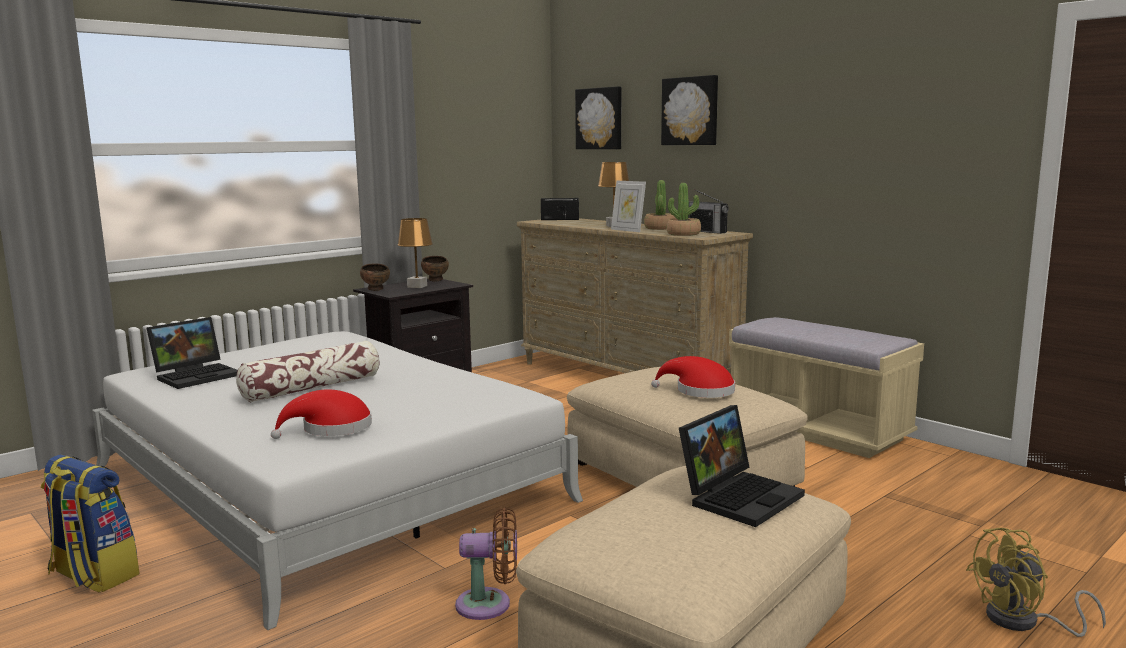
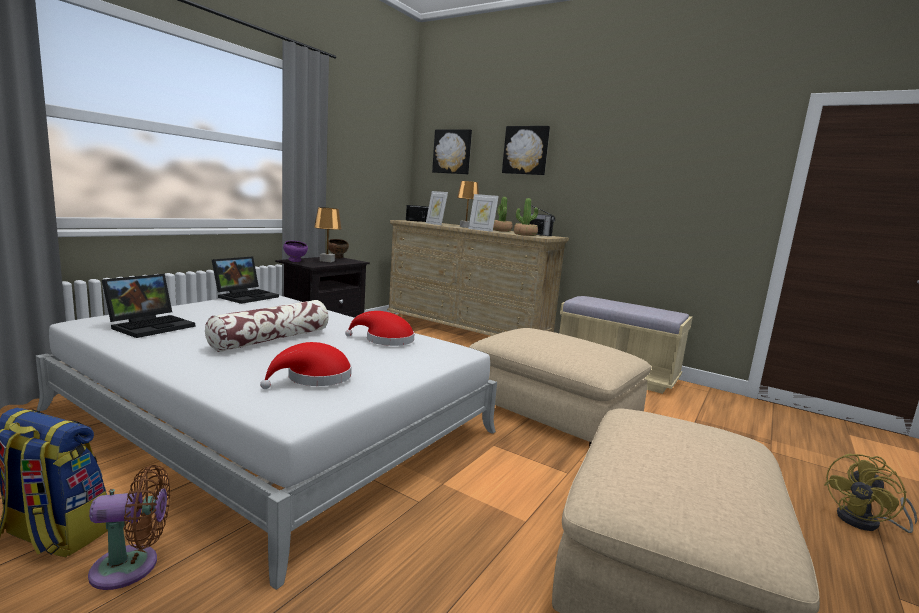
camera: 15 degrees left, 0 degrees up
brown bowl [360,264,390,291] -> purple bowl [283,241,308,262]
brown fan [455,508,517,620] -> brown fan moved to [88,465,170,590]
red hat [651,356,735,398] -> red hat moved to [345,311,415,346]
laptop [679,405,805,527] -> laptop moved to [212,256,279,304]
none -> picture frame [426,191,448,225]

